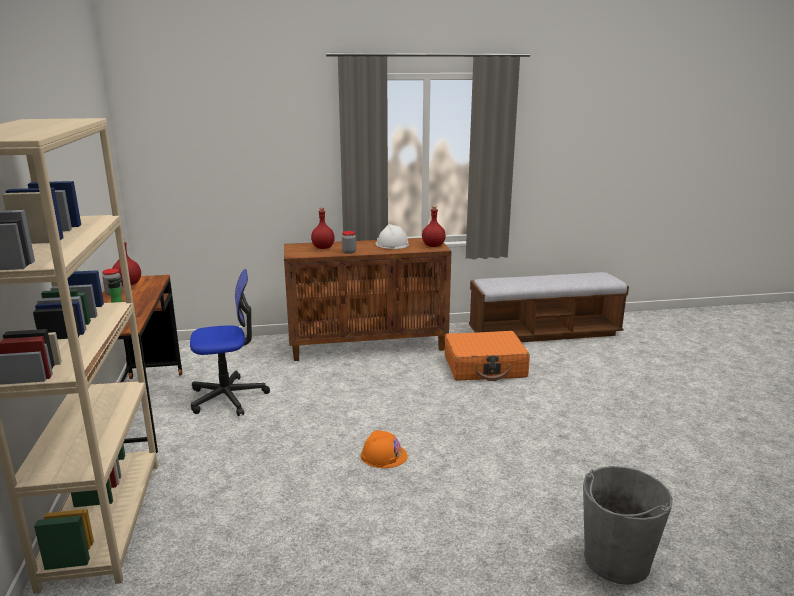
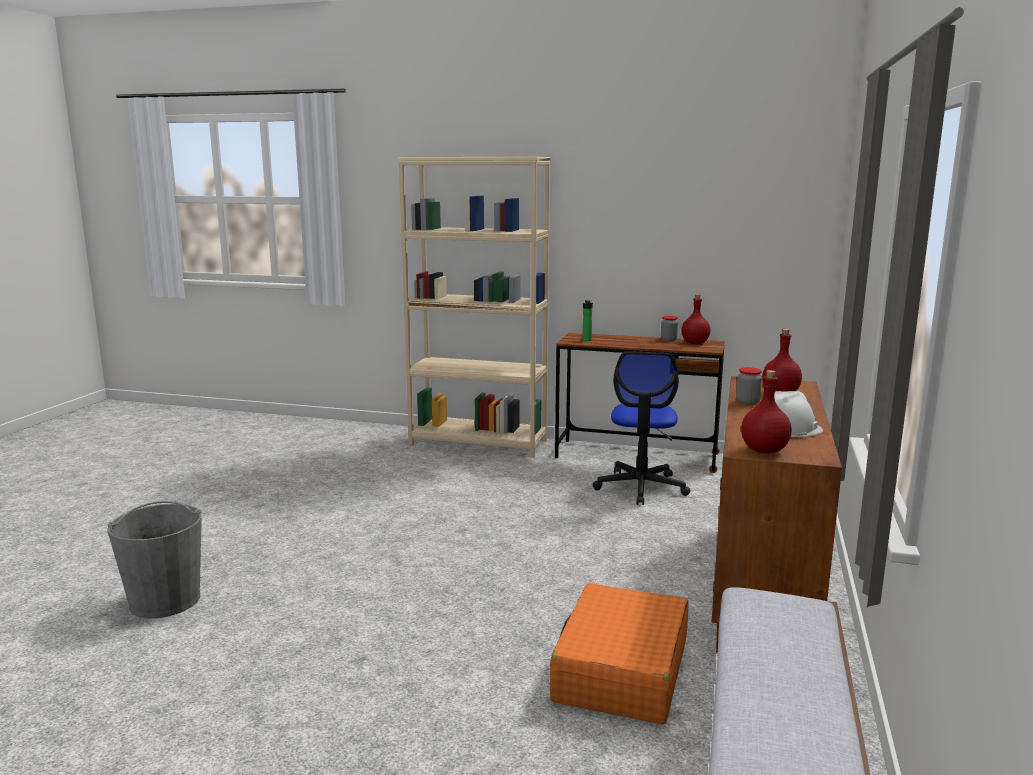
camera: 115 degrees right, 5 degrees down
orange hard hat [361,430,408,468] -> none

